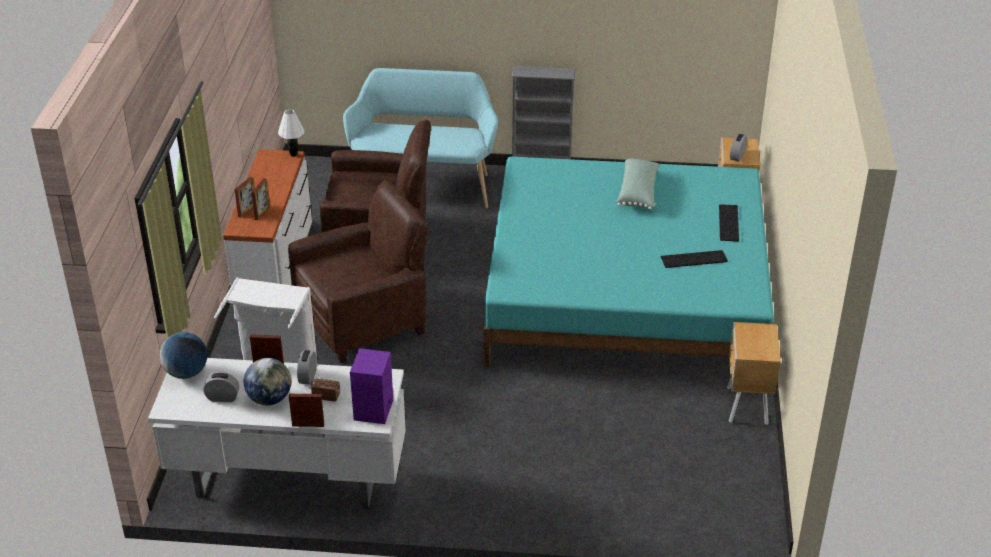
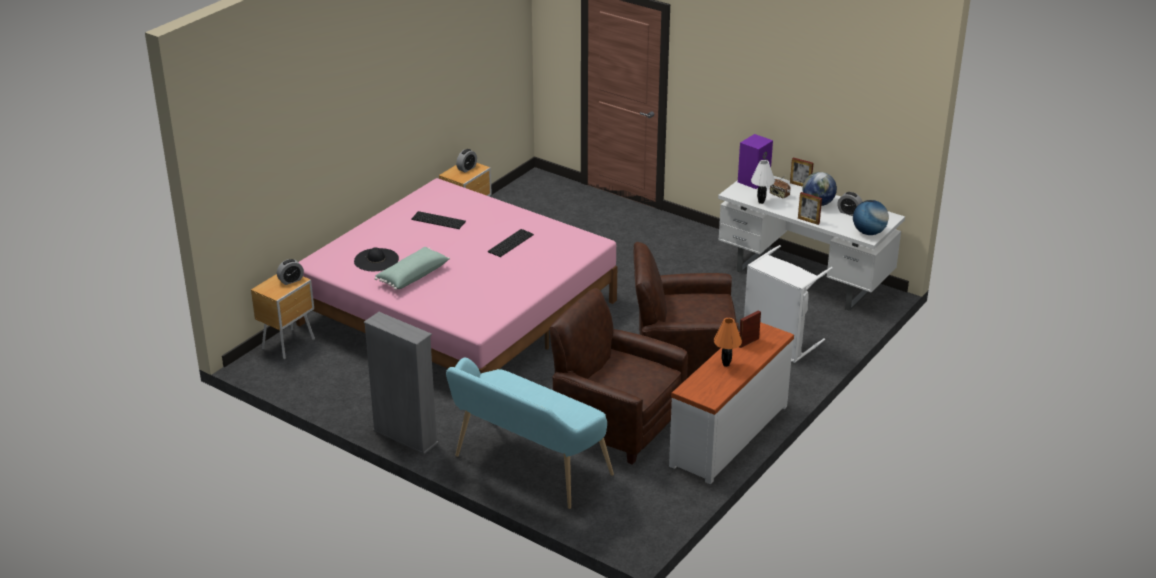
camera: 150 degrees left, 5 degrees down
picture frame [234,177,255,218] -> none
white table lamp [278,109,305,157] -> white table lamp moved to [751,160,775,204]
alarm clock [297,350,317,385] -> alarm clock moved to [456,149,477,173]
turquoise bed [484,157,774,367] -> pink bed [296,178,617,373]
keyboard [719,204,739,242] -> keyboard moved to [488,229,534,257]
none -> black hat [354,247,399,271]
none -> orange table lamp [714,318,742,367]

